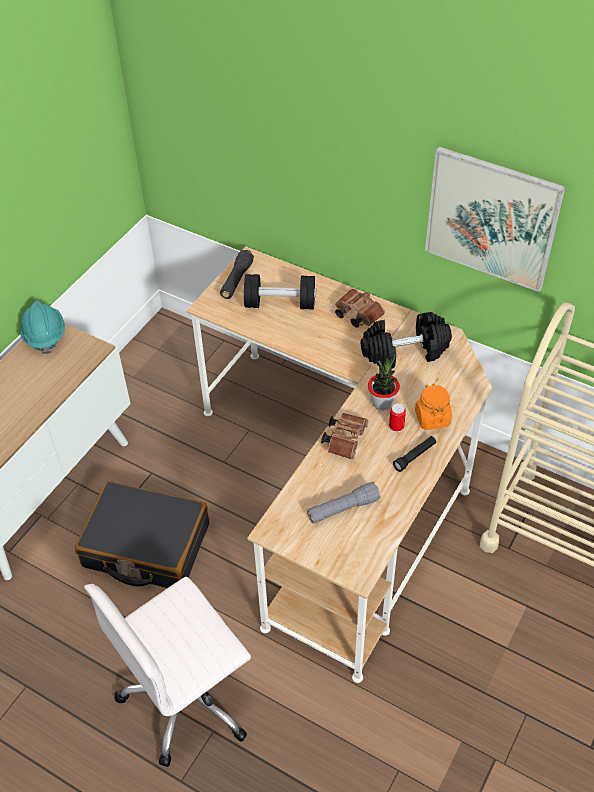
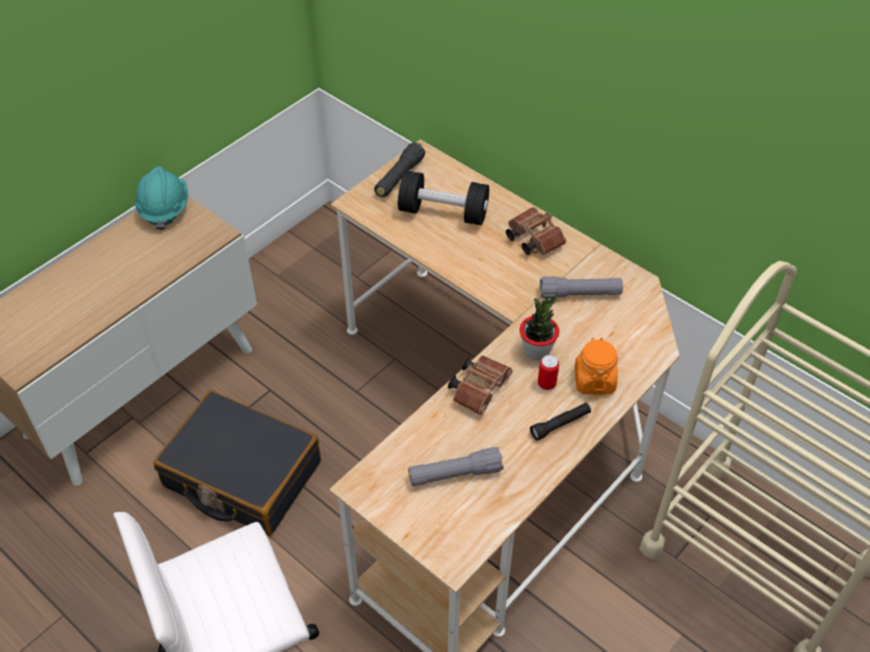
camera: 10 degrees right, 0 degrees up
black dumbbell [361,312,452,368] -> grey flashlight [539,276,623,299]
picture [425,147,565,292] -> none

